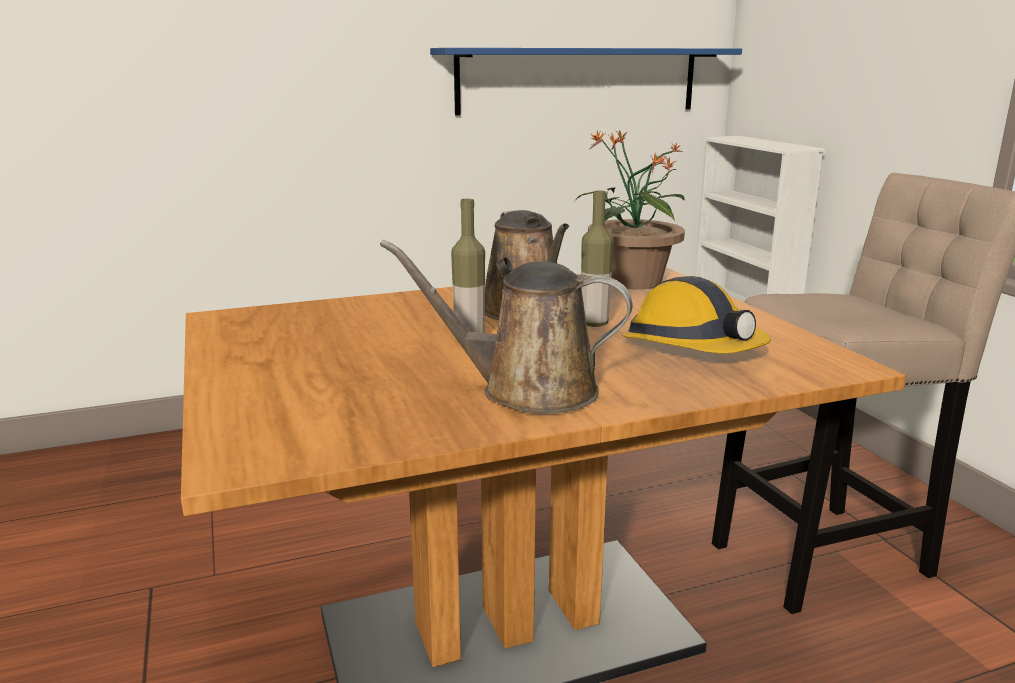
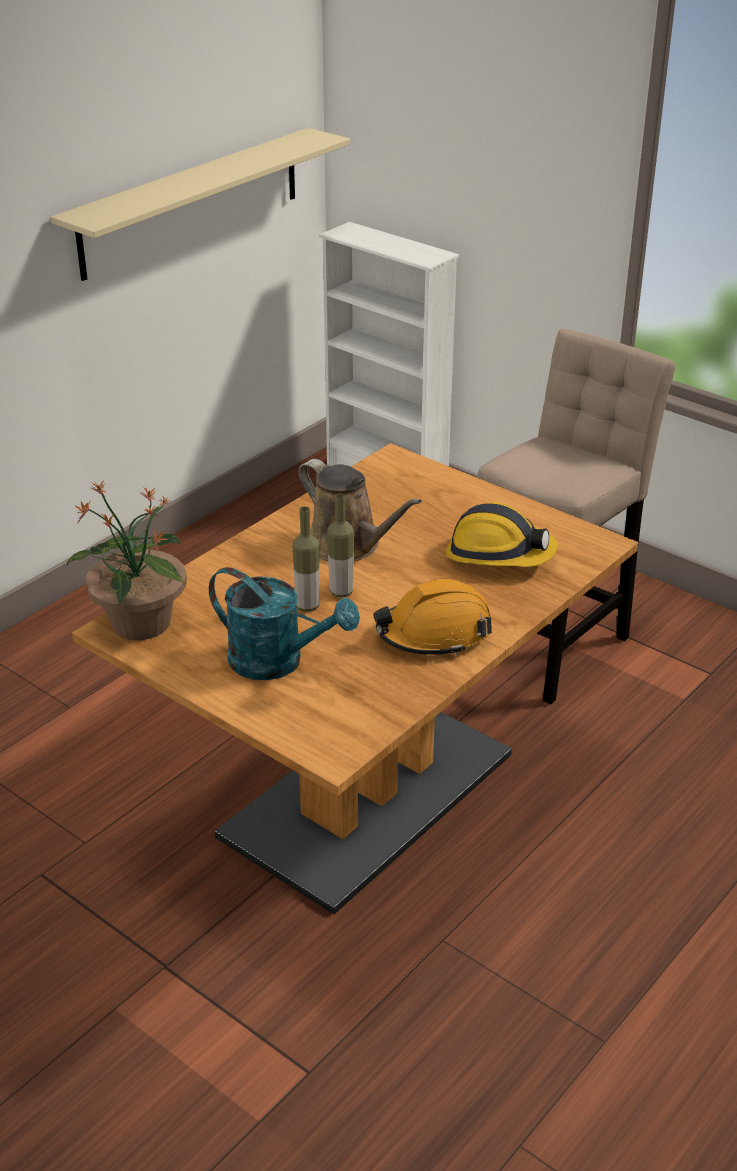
camera: 30 degrees left, 15 degrees up
brown watering can [380,240,633,414] -> orange hard hat [373,579,492,656]
blue shelf [430,48,742,116] -> beige shelf [51,128,350,281]
potted plant [575,130,685,290] -> potted plant moved to [67,481,187,640]
bottle [581,191,614,327] -> bottle moved to [292,506,319,612]
none -> turquoise watering can [209,567,360,680]

